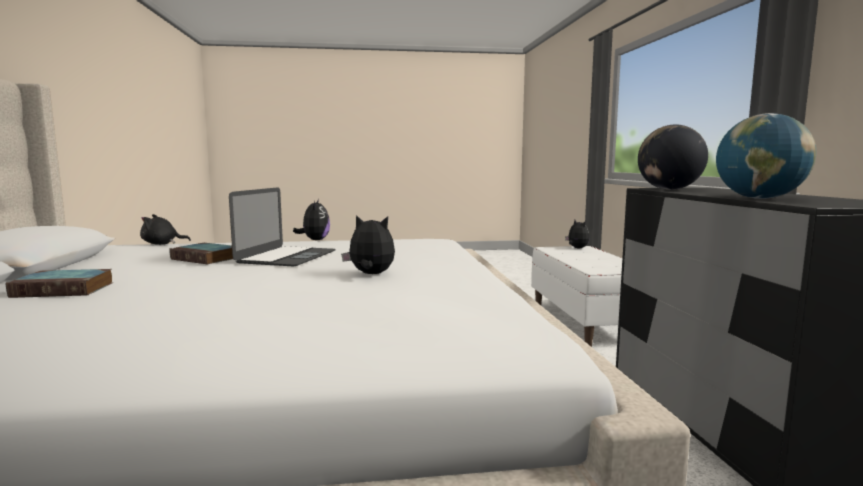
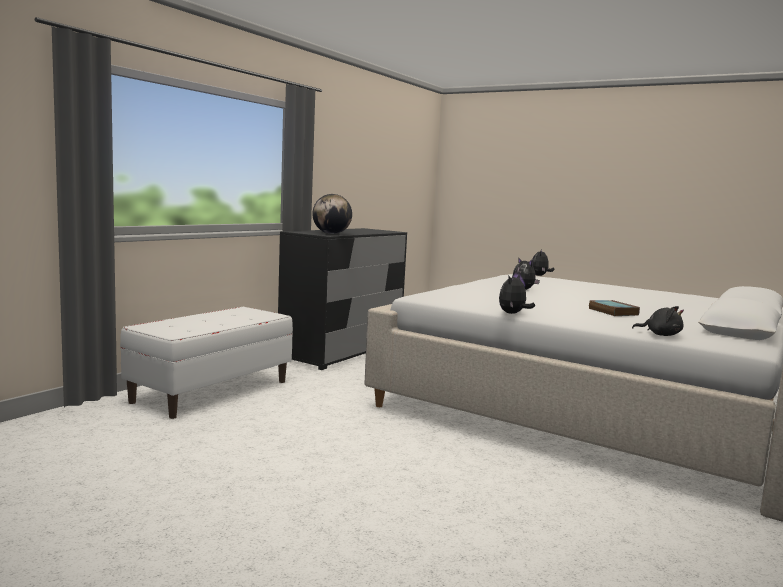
camera: 140 degrees left, 0 degrees up
book [6,269,112,298] -> none
laptop [229,187,336,266] -> none
plush toy [565,220,589,248] -> plush toy moved to [532,249,554,276]
globe [716,113,817,199] -> none

